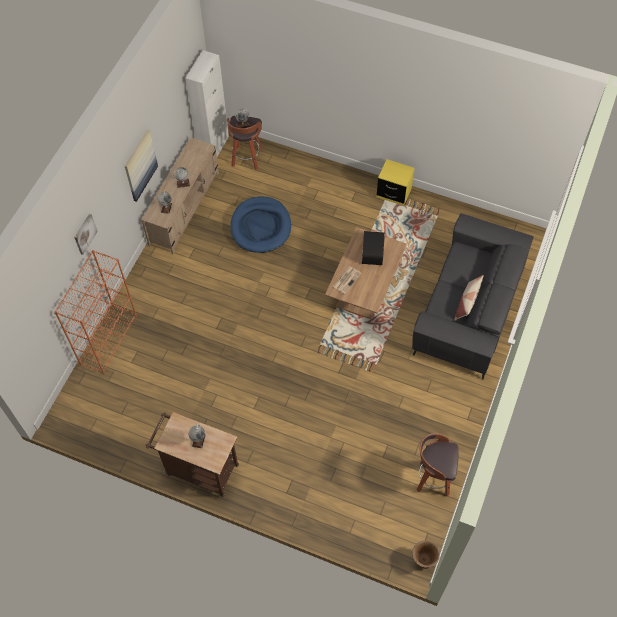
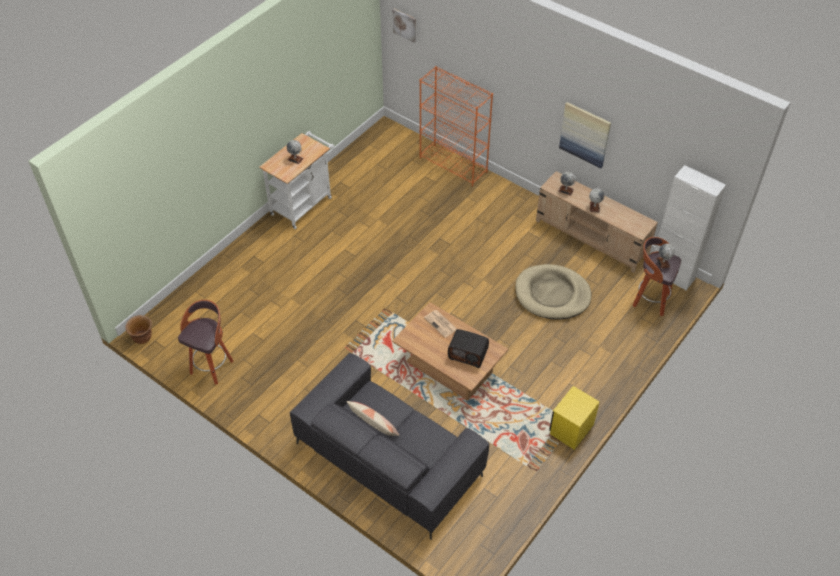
camera: 105 degrees right, 10 degrees down
picture [74,214,98,255] -> picture moved to [393,9,416,43]
brown cart [146,412,239,497] -> white cart [259,131,334,229]
blue dog bed [230,197,291,253] -> beige dog bed [515,264,591,320]

